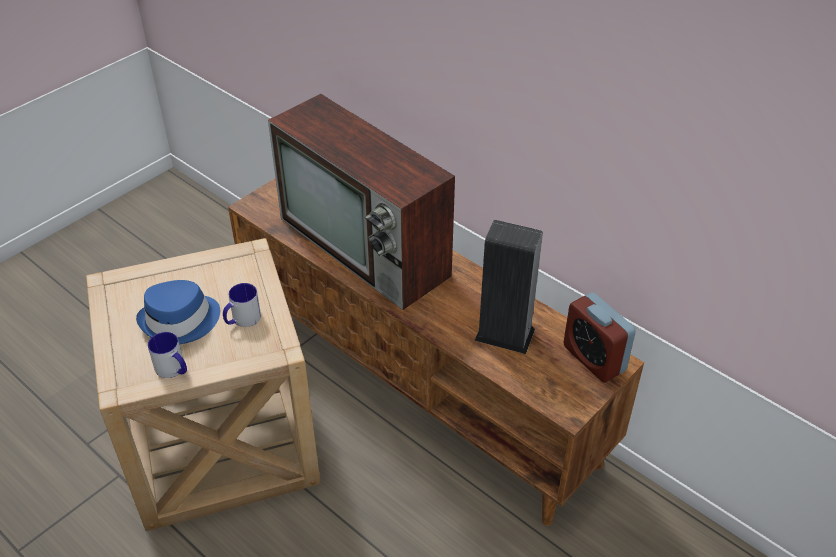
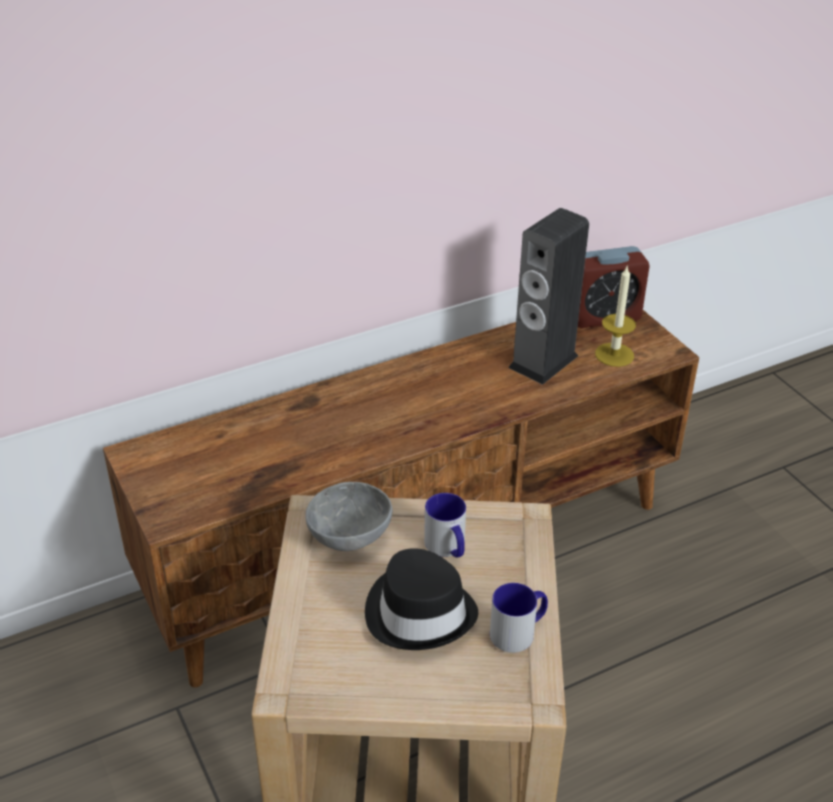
camera: 70 degrees left, 5 degrees down
blue hat [136,280,220,344] -> black hat [365,548,478,650]
television [268,94,455,310] -> none
none -> grey bowl [305,482,392,551]
none -> candle [595,265,636,367]

